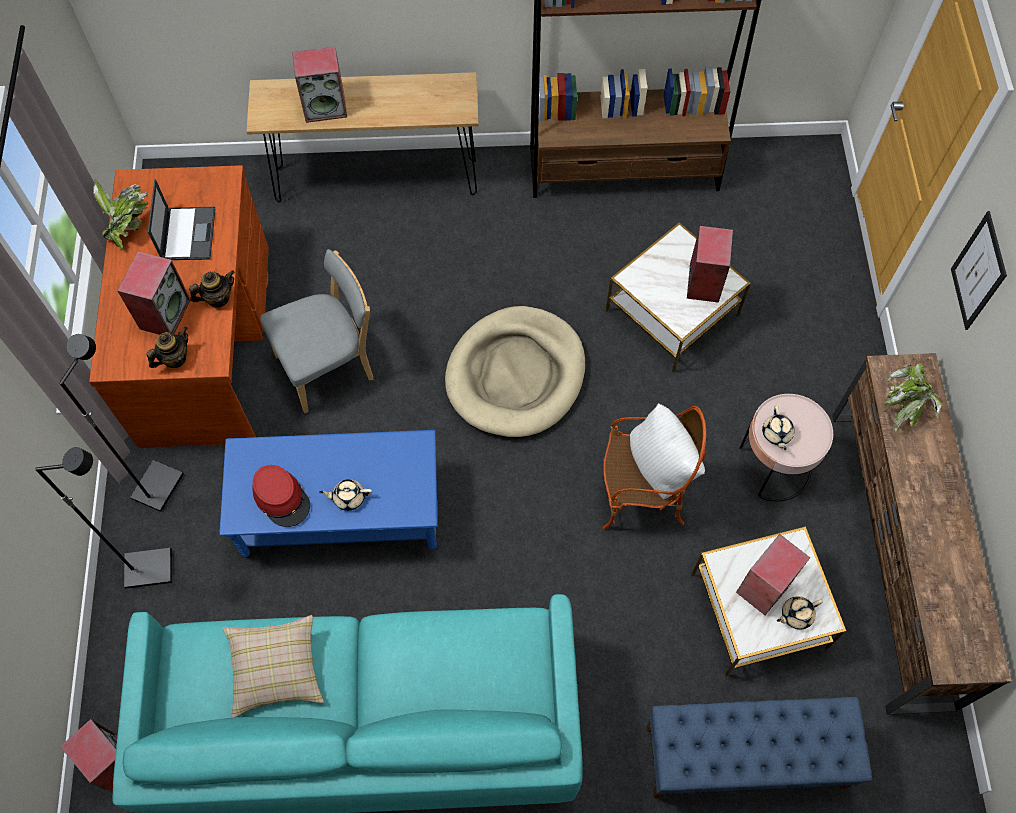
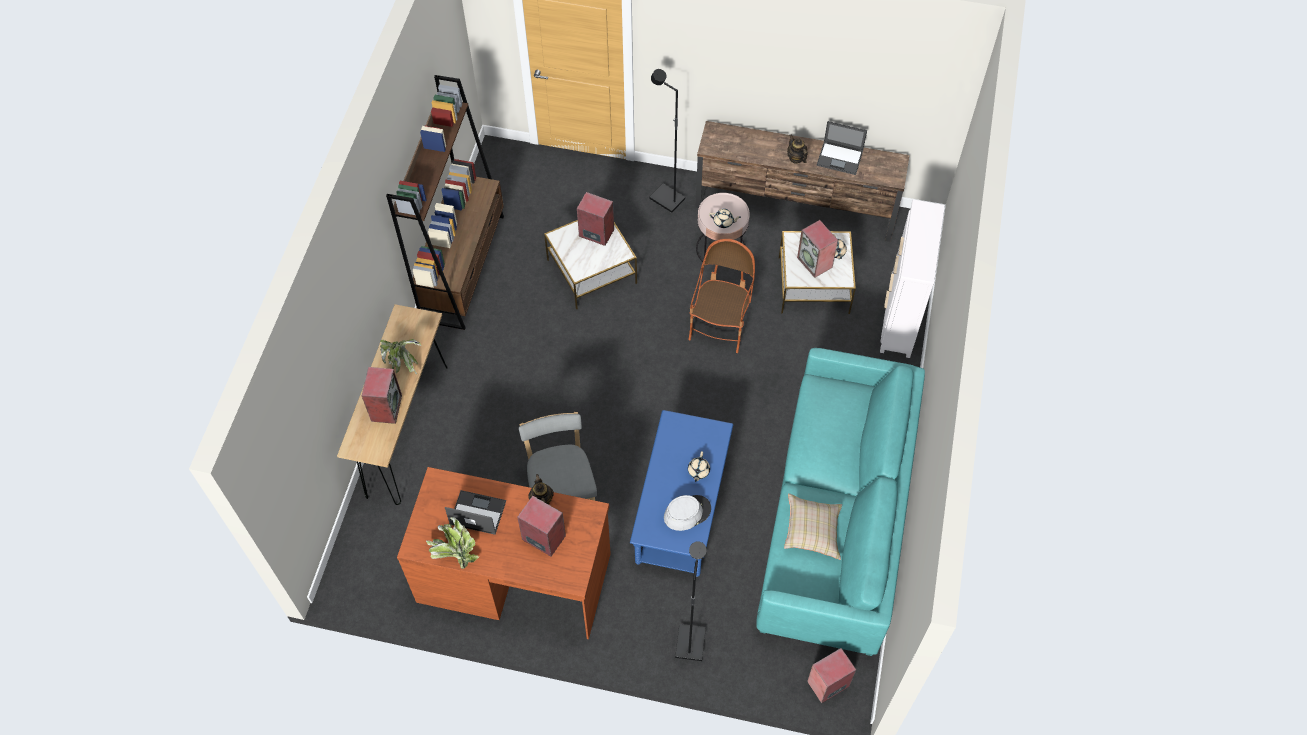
camera: 75 degrees left, 5 degrees down
black floor lamp [59,334,184,512] -> black floor lamp moved to [649,69,685,213]
teapot [146,327,188,368] -> teapot moved to [787,134,808,164]
red hat [252,465,310,527] -> grey hat [664,495,711,531]
beige dog bed [445,306,585,438] -> none
white pillow [630,403,705,499] -> none
blue bench [647,697,872,798] -> white dresser [880,200,945,358]
potted plant [883,363,942,432] -> potted plant moved to [380,339,421,374]
picture [951,211,1007,330] -> none
none -> laptop [817,121,867,175]

